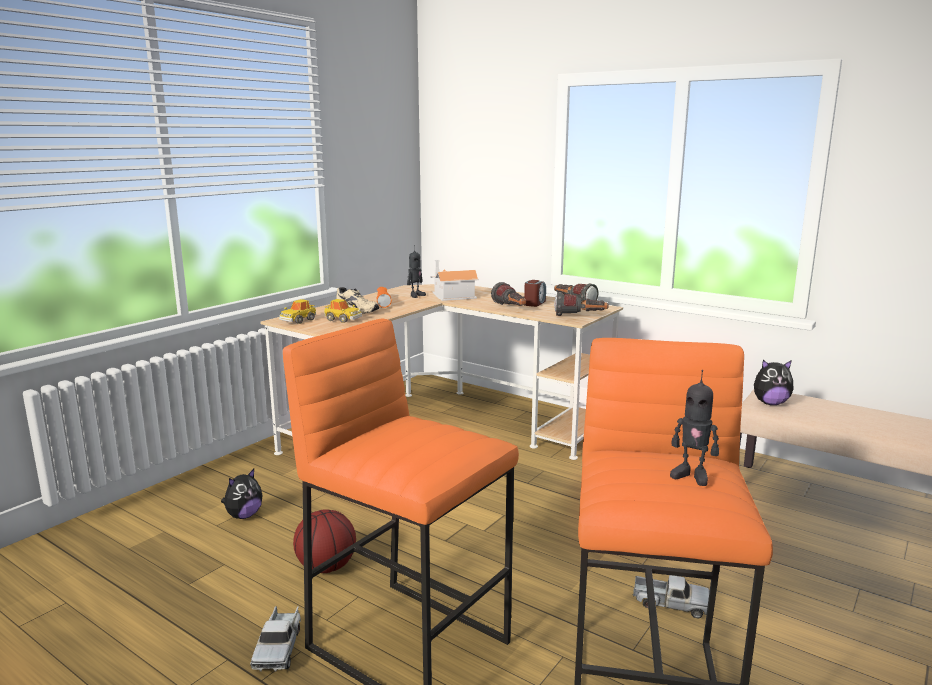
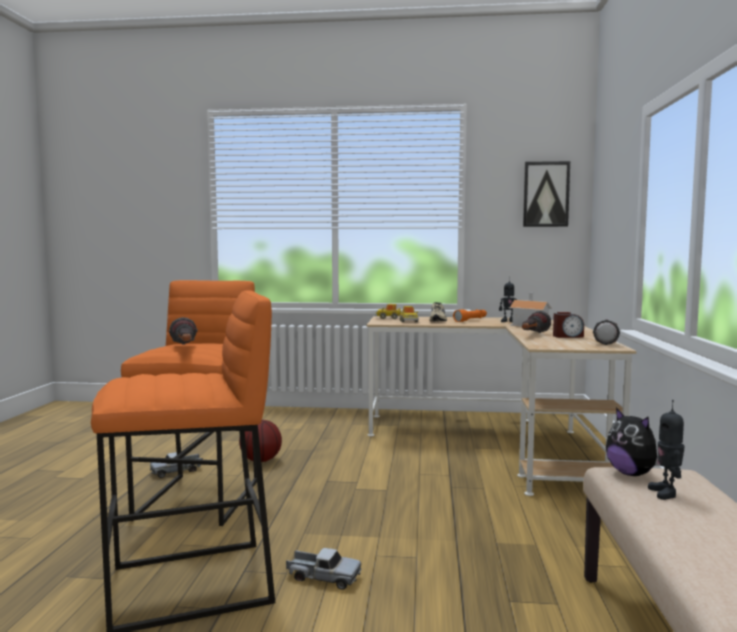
camera: 60 degrees right, 10 degrees down
plush toy [221,469,263,519] -> none
flashlight [554,292,609,316] -> flashlight moved to [169,317,198,345]
toy truck [633,575,710,618] -> toy truck turned 60 degrees counterclockwise [286,548,361,590]
toy robot [670,370,719,486] -> toy robot moved to [648,400,685,500]
none -> picture [523,161,570,227]

